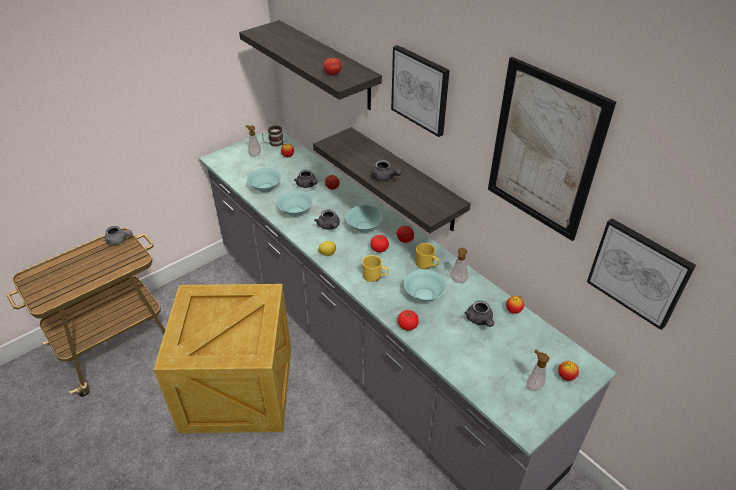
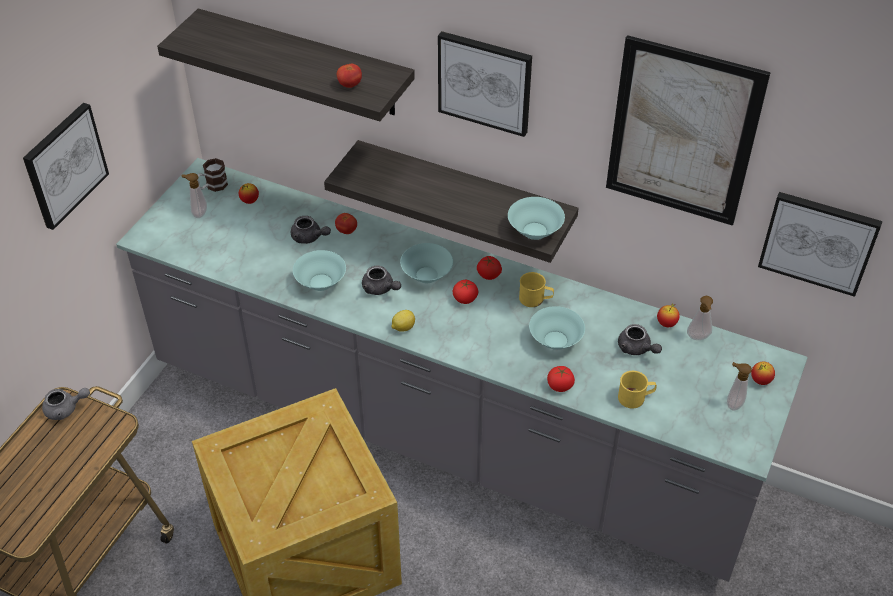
camera: 25 degrees left, 5 degrees up
turquoise bowl [247,168,282,193] -> turquoise bowl moved to [508,197,565,240]
yellow mug [362,255,388,282] -> yellow mug moved to [618,371,657,409]
grey teapot [371,160,402,181] -> none
soap dispenser [450,248,469,283] -> soap dispenser moved to [687,296,713,340]
none -> picture [23,103,109,230]

